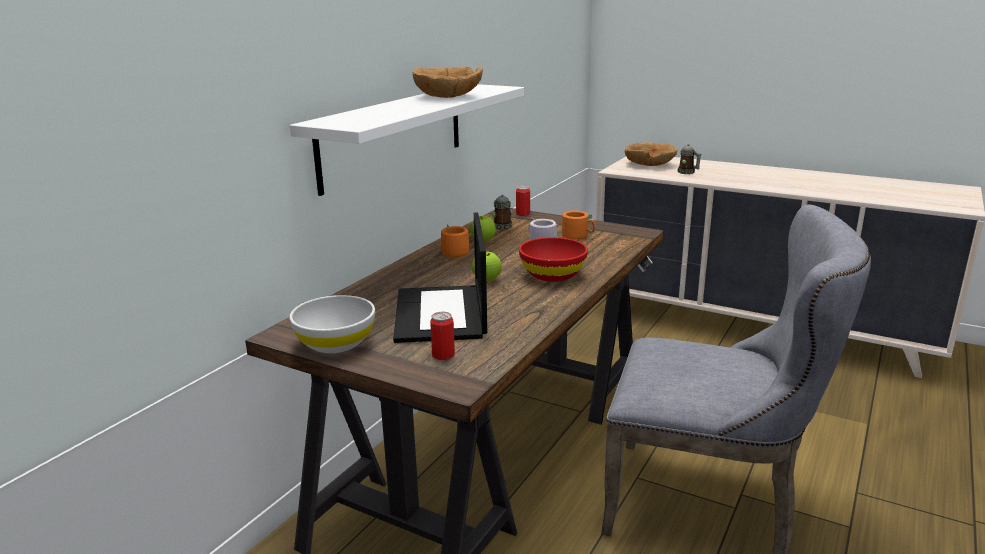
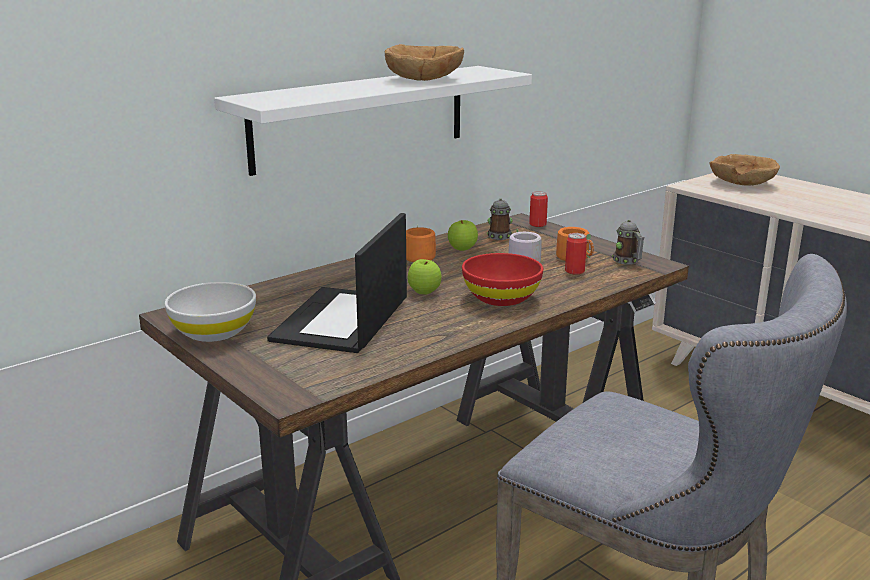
camera: 20 degrees right, 0 degrees up
can [430,312,455,360] -> can moved to [565,233,587,274]
mug [677,144,701,174] -> mug moved to [612,220,644,265]

